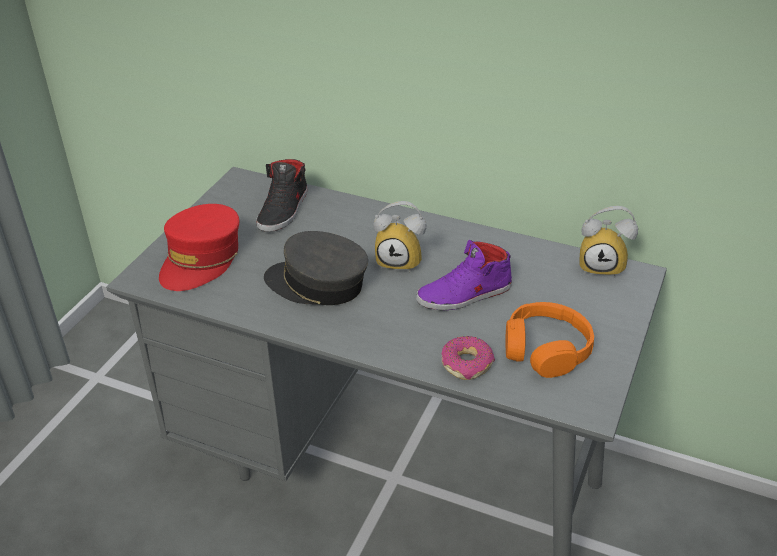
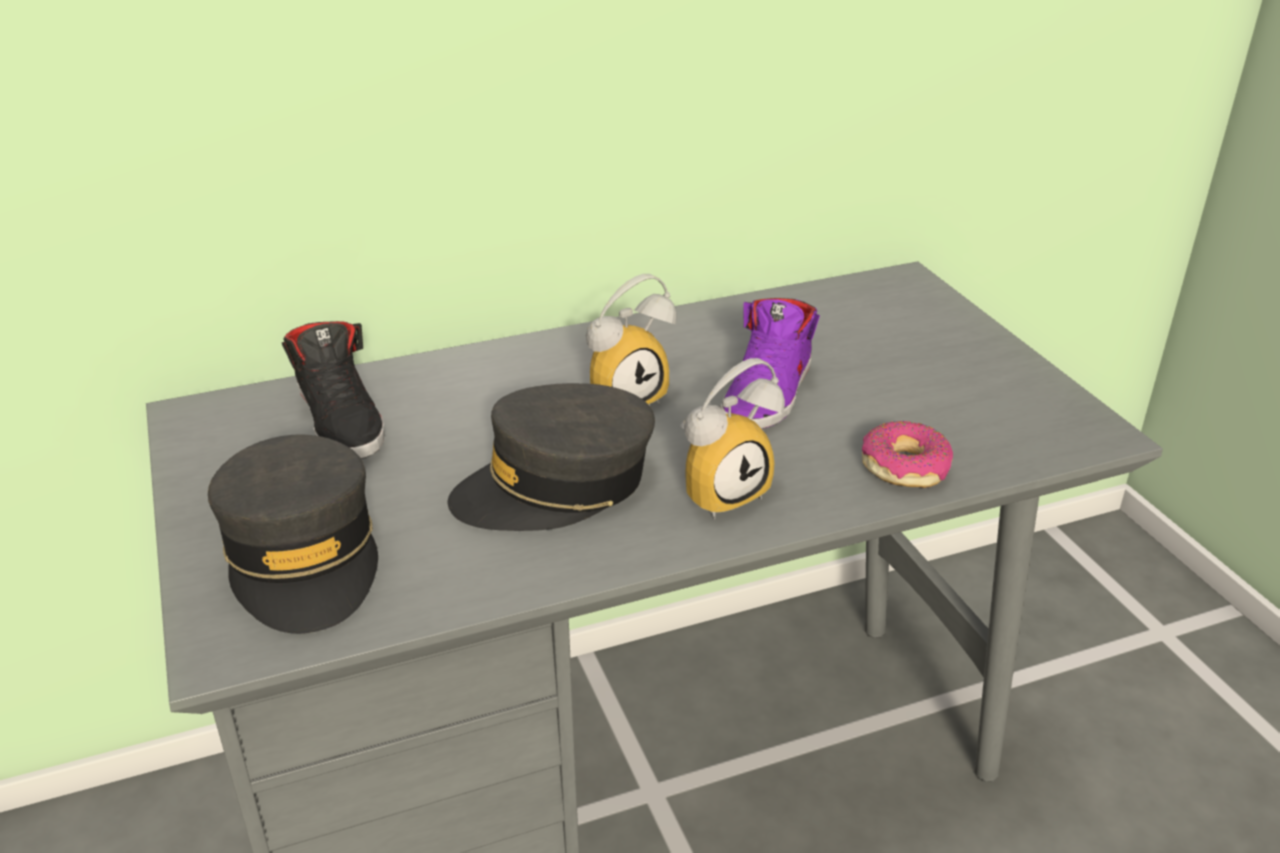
camera: 45 degrees left, 5 degrees down
red cap [159,204,239,291] -> grey cap [208,434,378,634]
orange headphones [505,302,594,378] -> none
alarm clock [579,206,638,278] -> alarm clock moved to [680,358,785,519]

